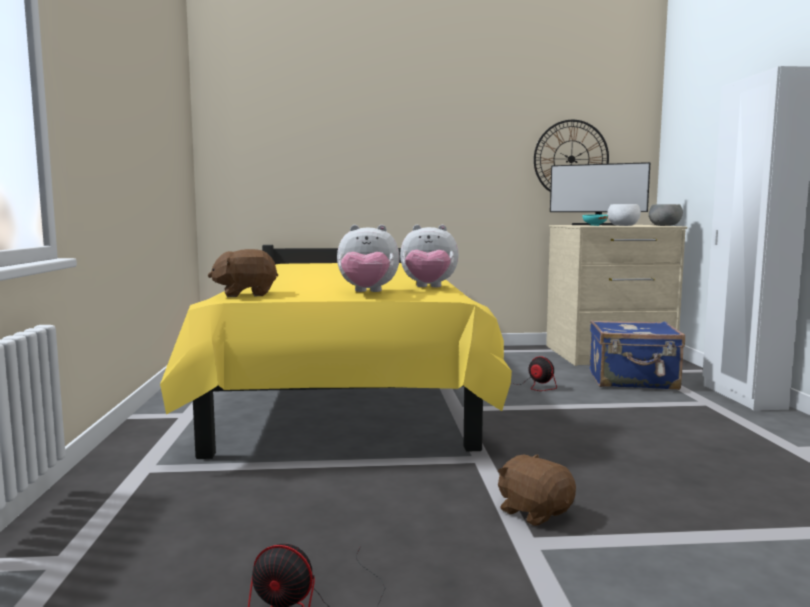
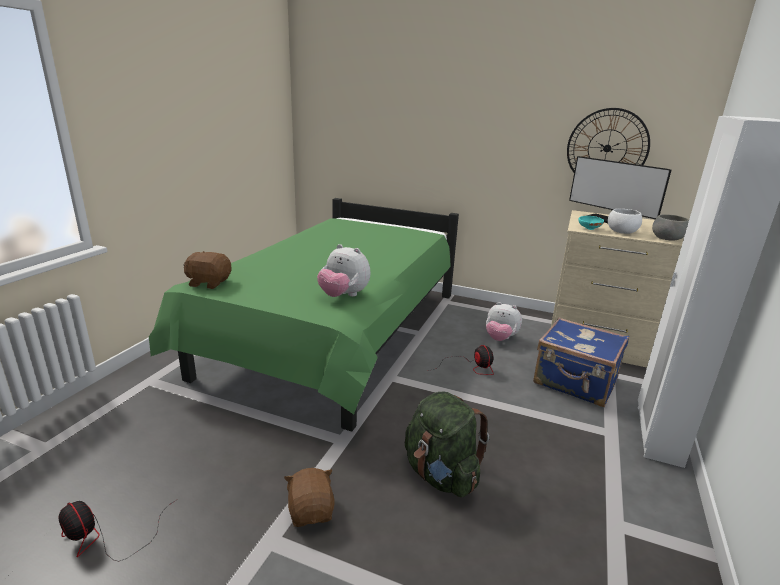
camera: 25 degrees right, 15 degrees up
yellow bed [160,245,512,459] -> green bed [149,198,459,431]
plush toy [337,225,400,292] -> plush toy moved to [486,302,522,341]
none -> green backpack [405,392,489,497]

